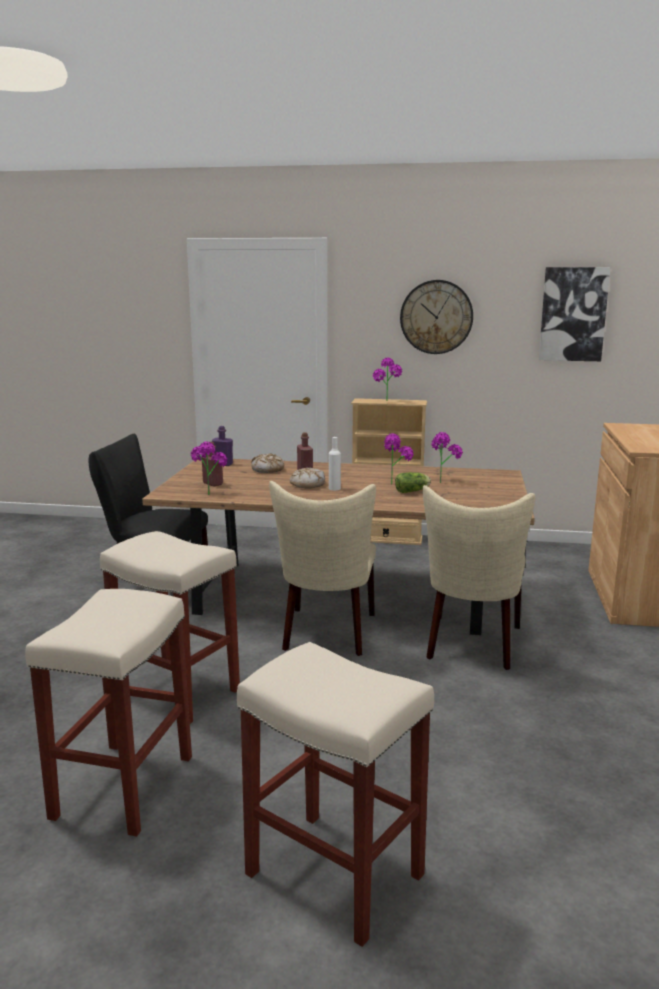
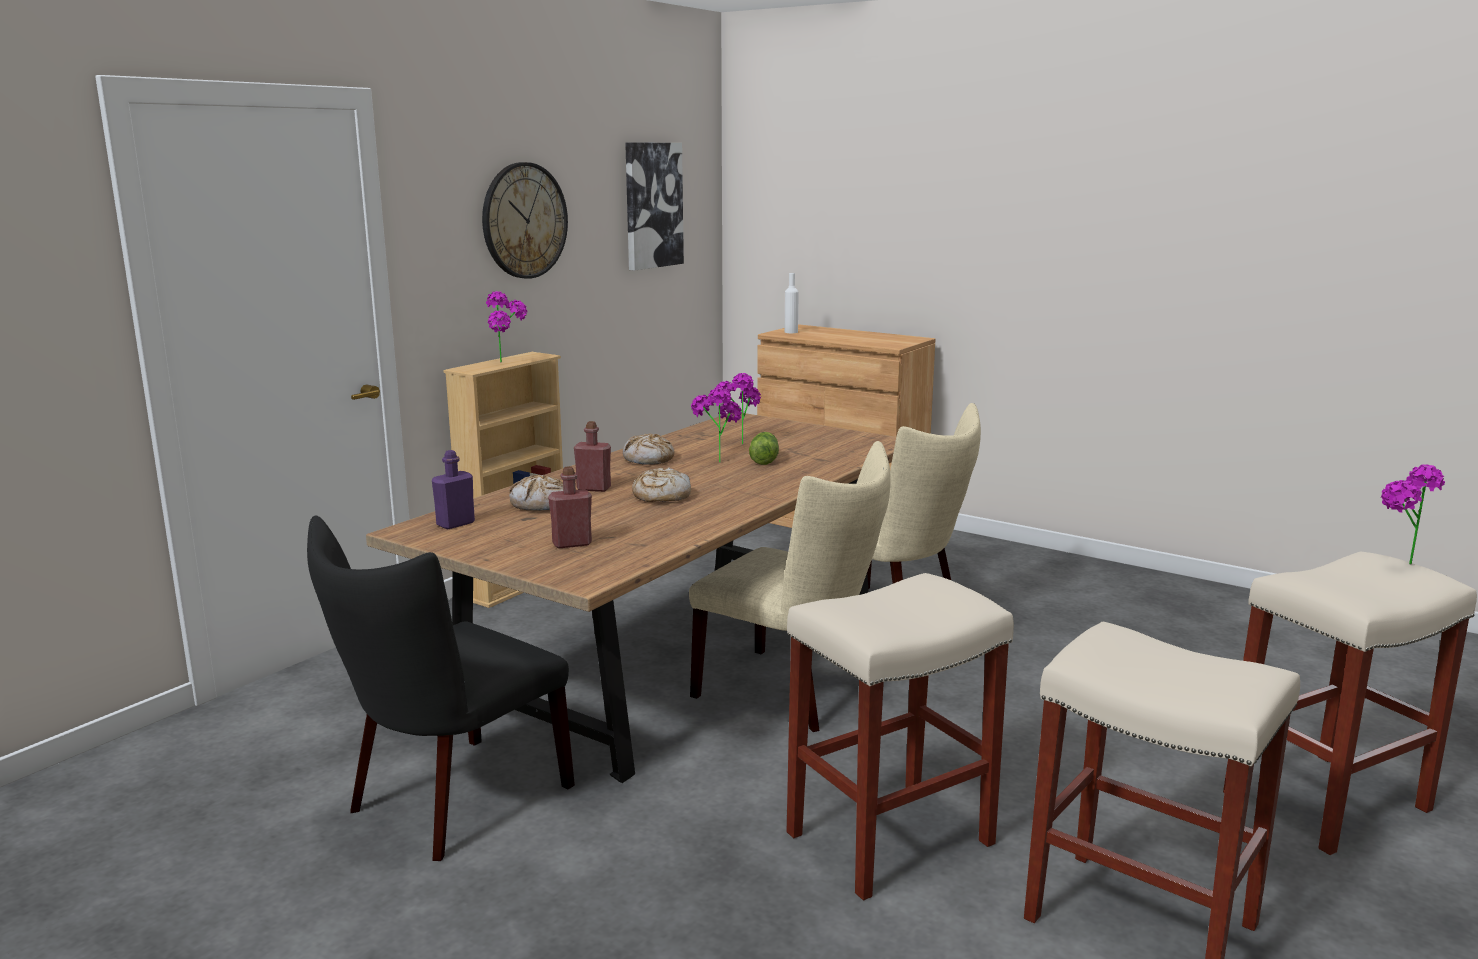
camera: 65 degrees left, 0 degrees up
potted plant [191,442,227,495] -> potted plant moved to [1381,464,1445,565]
white bottle [329,437,341,490] -> white bottle moved to [785,273,799,333]
none -> bread [623,433,674,465]

